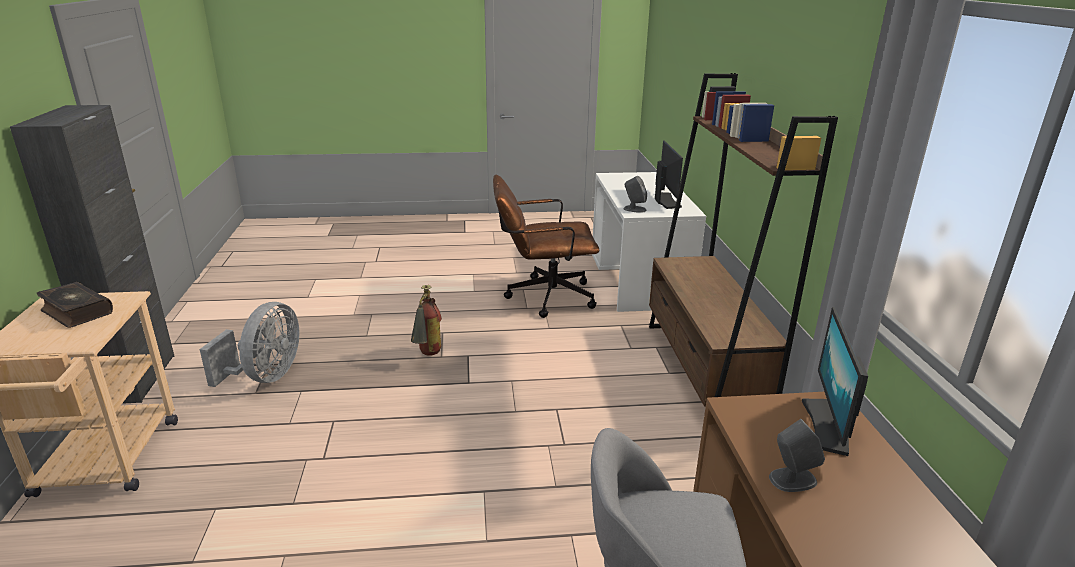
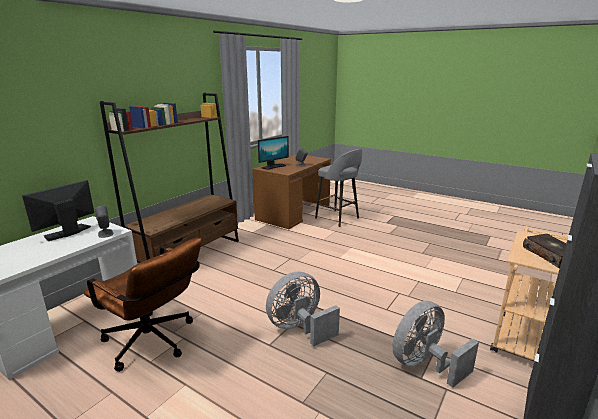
camera: 140 degrees left, 5 degrees down
fire extinguisher [411,285,442,356] -> grey fan [266,272,340,346]

